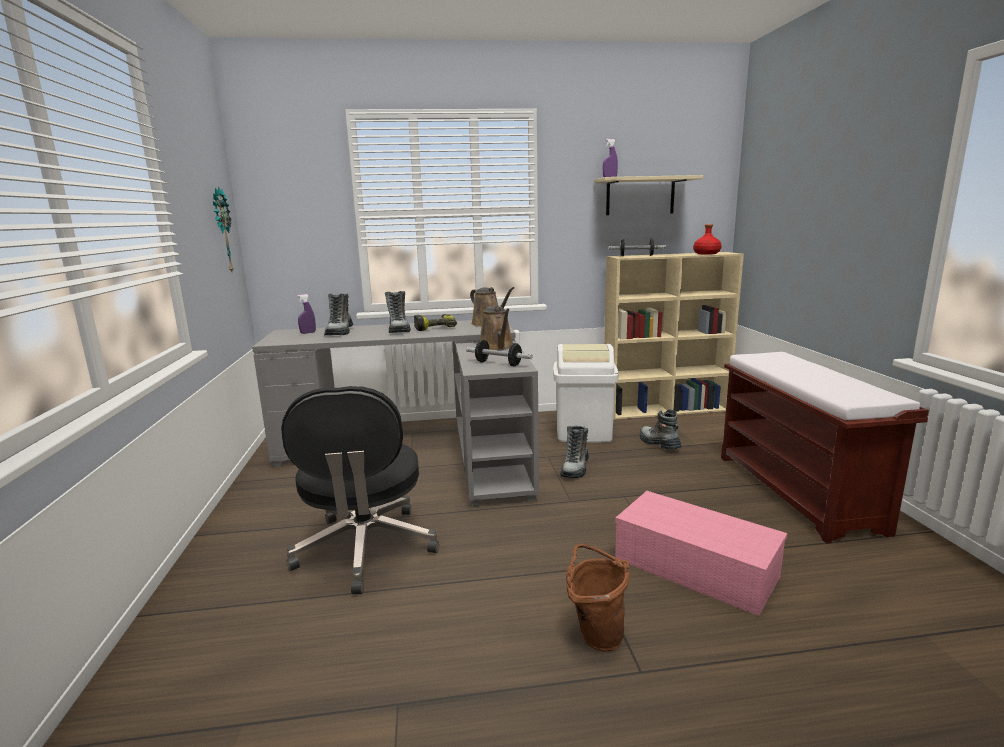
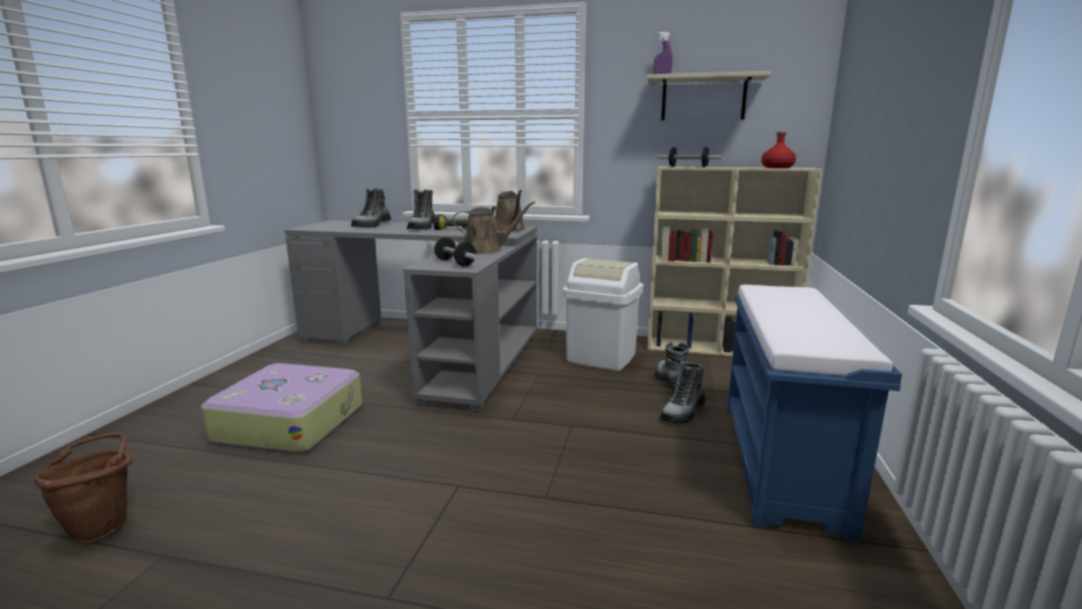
camera: 20 degrees right, 0 degrees up
wall clock [213,186,234,272] -> none
black office chair [281,386,439,594] -> suitcase [201,363,362,453]
purple spray bottle [297,294,316,334] -> none
brown watering can [480,306,513,350] -> brown watering can turned 105 degrees counterclockwise [453,201,535,254]
boot [560,426,589,478] -> boot moved to [660,361,706,424]
brown bucket [566,544,630,652] -> brown bucket moved to [33,433,133,544]
pink storage box [615,491,787,616] -> none
brown bench [721,352,929,544] -> blue bench [727,285,902,542]

